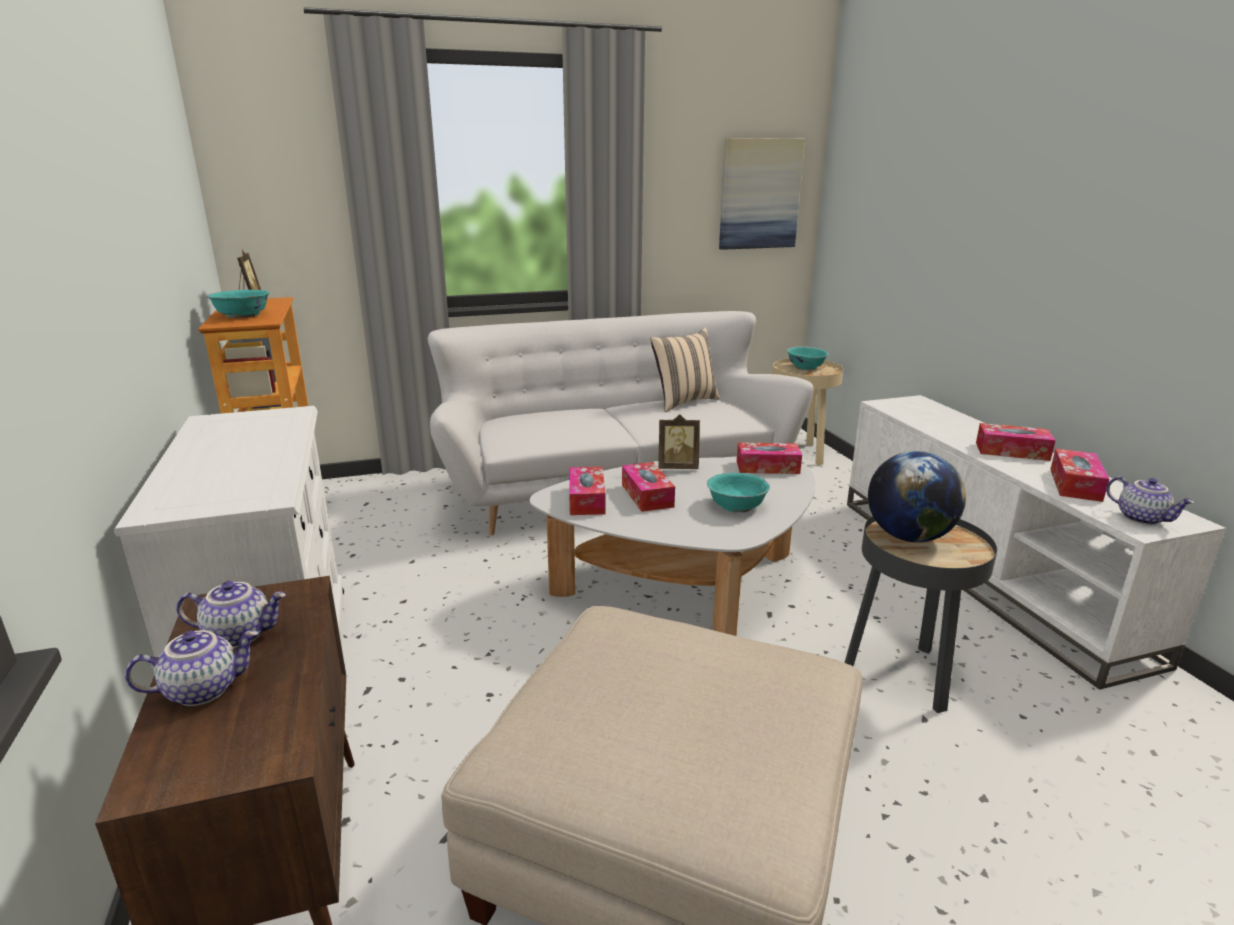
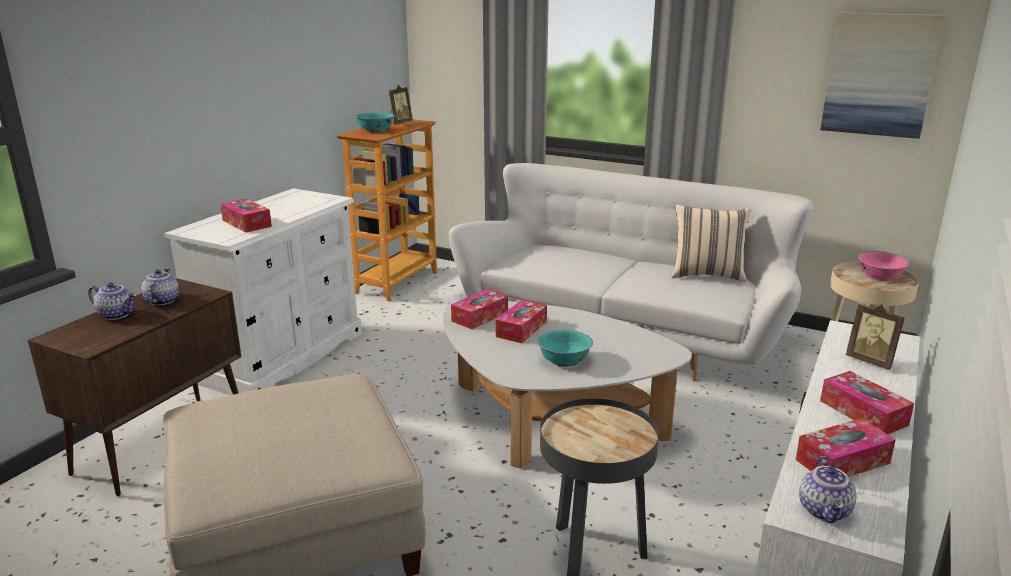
camera: 45 degrees right, 0 degrees up
teapot [177,581,286,648] -> teapot turned 135 degrees counterclockwise [141,268,179,306]
picture frame [658,414,700,469] -> picture frame moved to [846,304,905,370]
tissue box [737,442,802,474] -> tissue box moved to [220,199,272,233]
turquoise bowl [787,346,829,370] -> pink bowl [858,251,909,281]
globe [868,451,966,542] -> none

